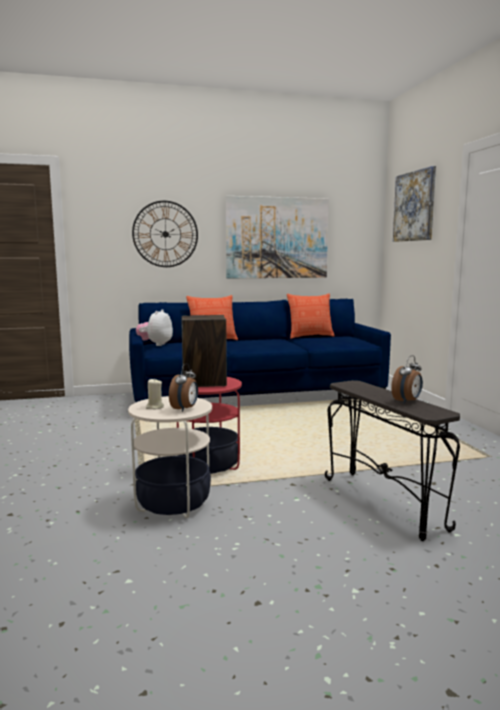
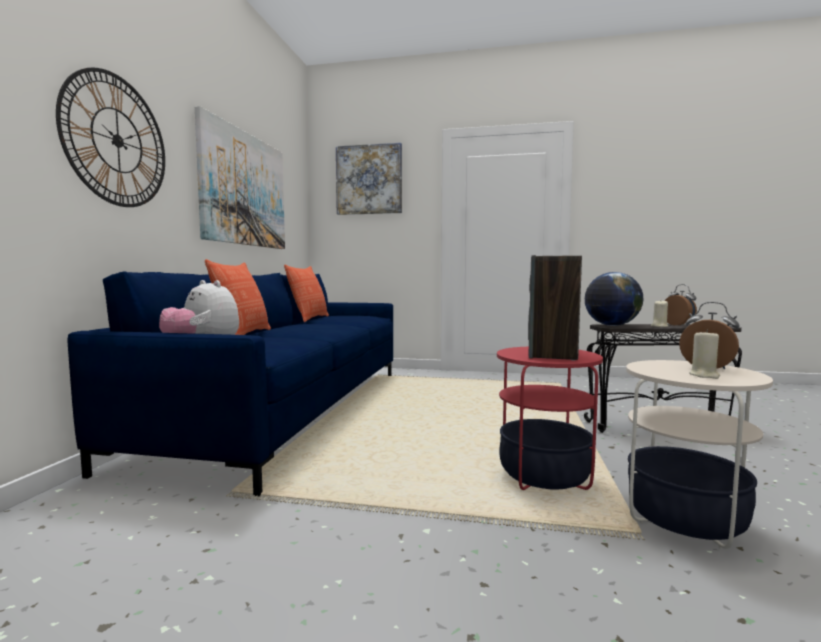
camera: 65 degrees left, 5 degrees down
none -> globe [585,272,643,326]
none -> beige candle [651,301,669,327]

